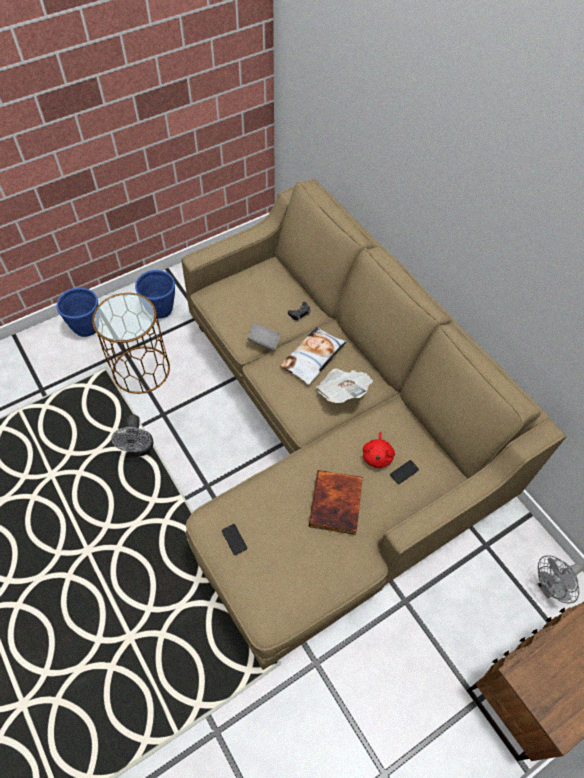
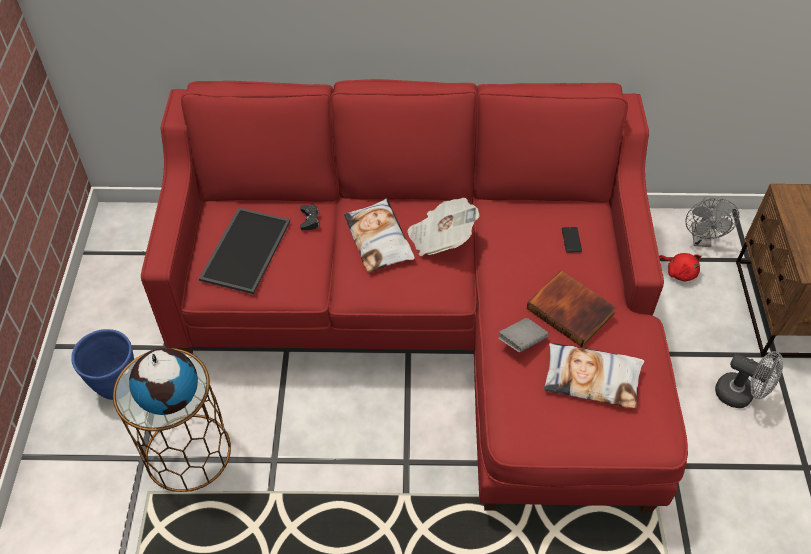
camera: 55 degrees left, 5 degrees down
blue planter [57,287,98,337] -> none
grey fan [111,415,153,456] -> grey fan moved to [715,351,783,408]
beige sofa [181,179,567,670] -> red sofa [141,79,688,513]
phone [222,524,247,555] -> none
grey book [247,323,280,351] -> grey book moved to [499,318,548,352]
red plush toy [363,432,395,468] -> red plush toy moved to [659,253,701,282]
none -> globe [129,348,198,415]
none -> tray [199,208,290,294]
none -> pillow [543,343,645,409]

